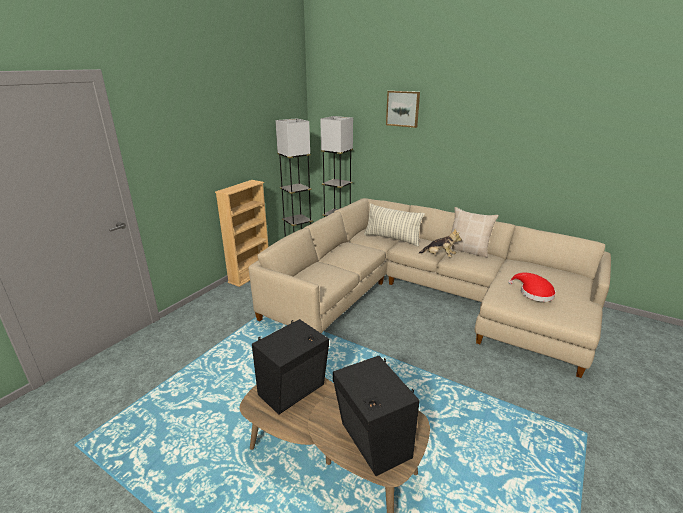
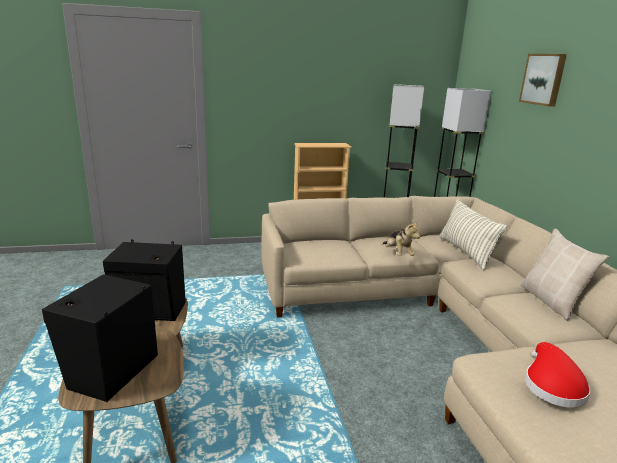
camera: 45 degrees right, 5 degrees down
plush toy [419,229,462,258] -> plush toy moved to [383,222,420,256]

